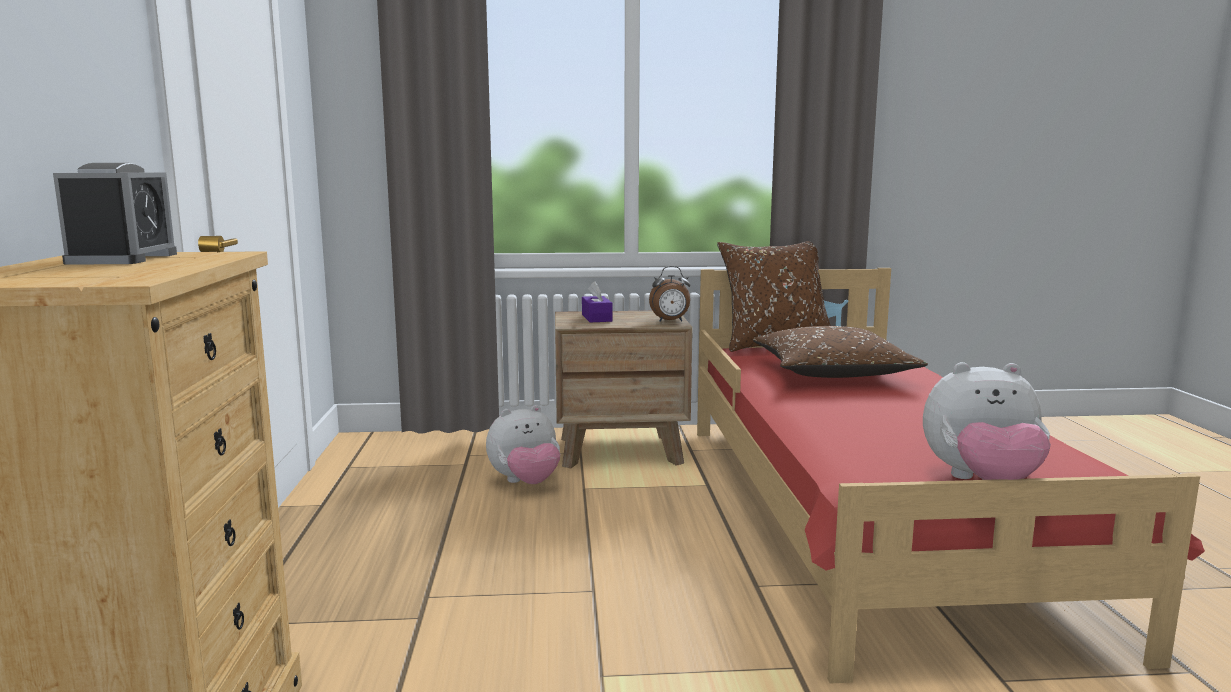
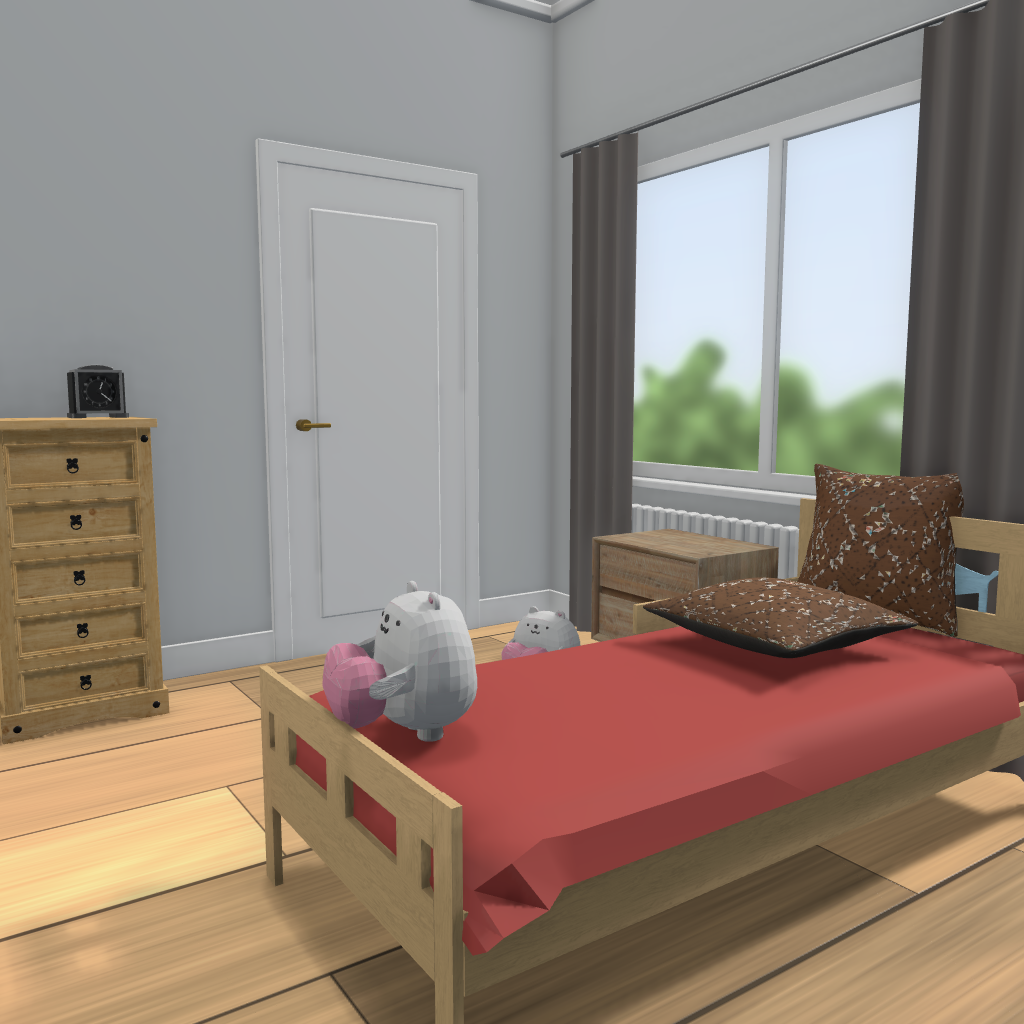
camera: 60 degrees right, 5 degrees down
purple tissue box [582,281,613,322] -> none
alarm clock [649,266,690,322] -> none

